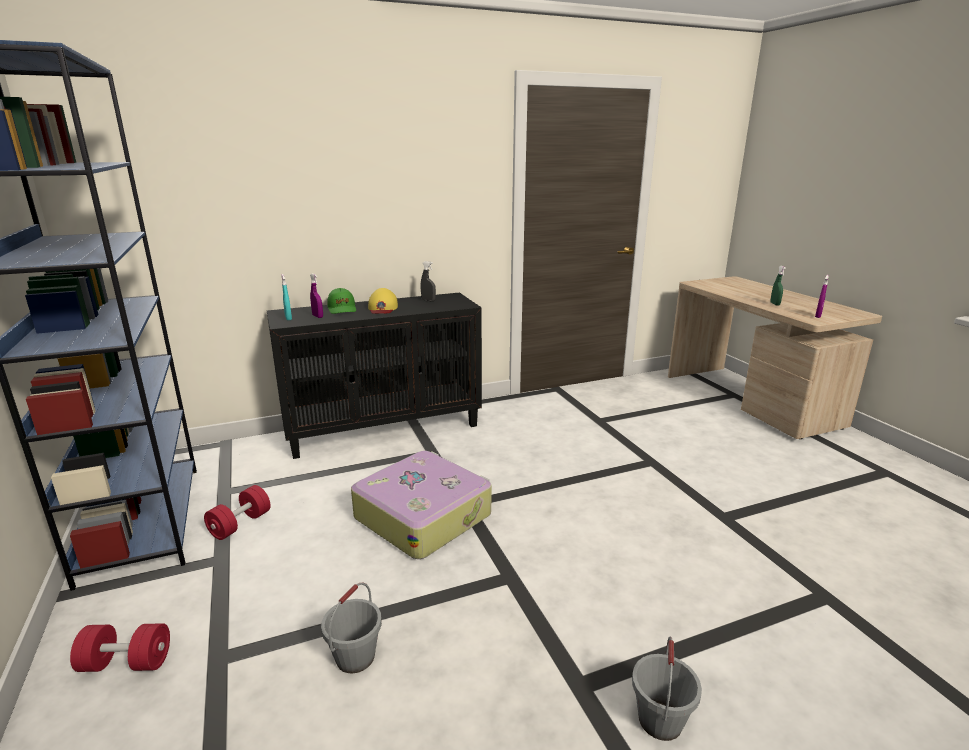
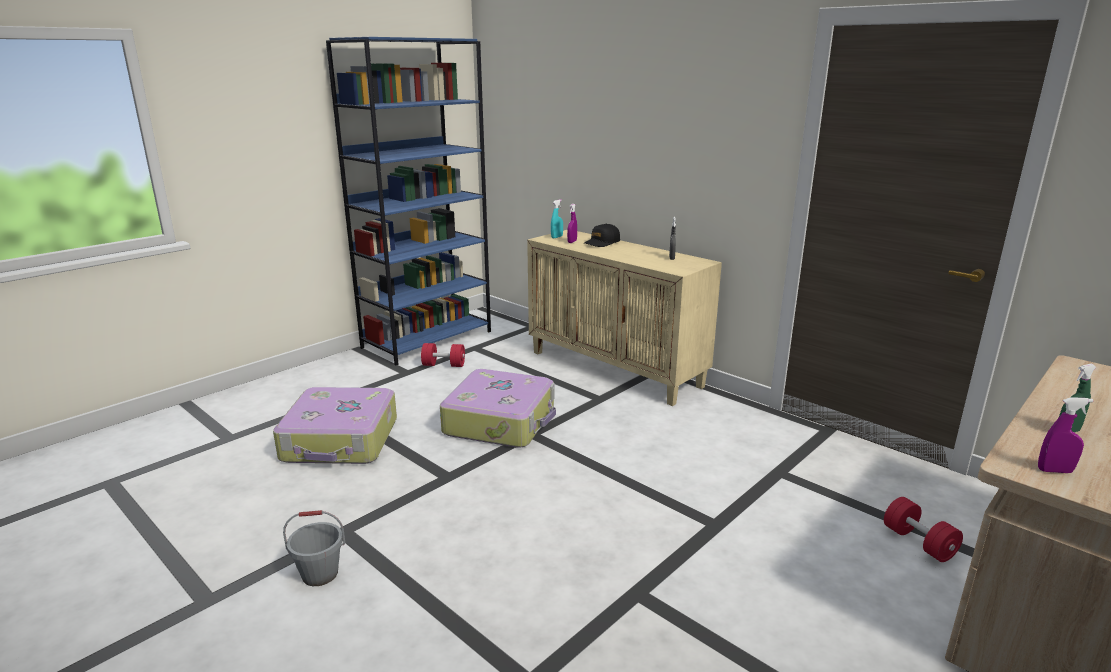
camera: 65 degrees right, 0 degrees up
red dumbbell [70,623,170,672] -> red dumbbell moved to [884,497,963,562]
black cabinet [267,293,482,459] -> beige cabinet [527,230,722,406]
grey bucket [321,583,382,674] -> suitcase [273,387,397,464]
green cap [327,288,356,314] -> black cap [584,224,620,247]
yellow cap [368,288,398,314] -> none

